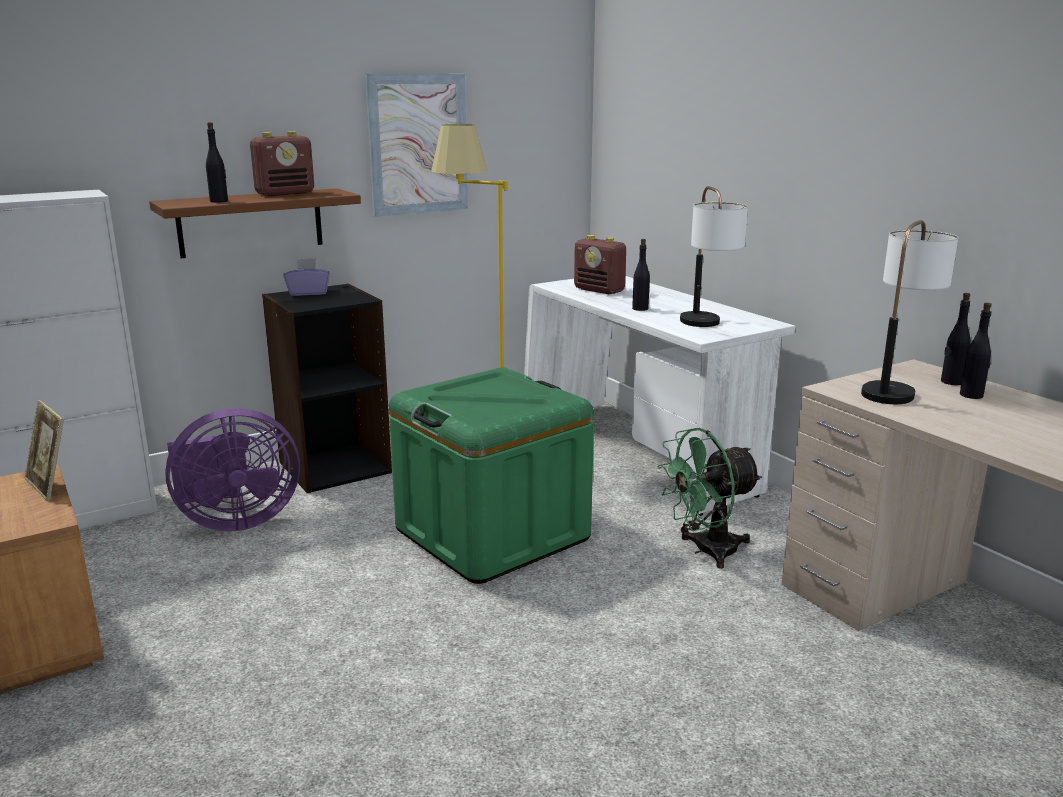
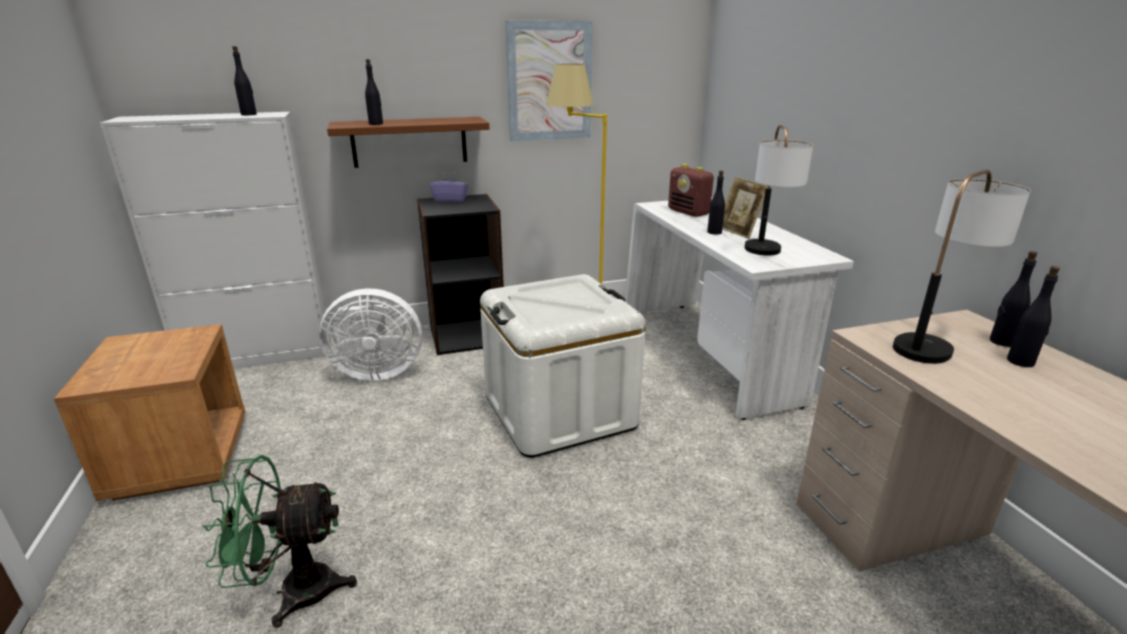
camera: 15 degrees right, 5 degrees up
picture frame [24,400,64,501] -> picture frame moved to [722,176,768,239]
purple fan [165,408,300,531] -> white fan [319,289,422,381]
radio [250,131,314,196] -> none
green storage box [389,367,594,584] -> white storage box [480,274,646,458]
green fan [657,427,762,569] -> green fan moved to [202,455,357,628]
none -> black bottle [232,46,257,115]

